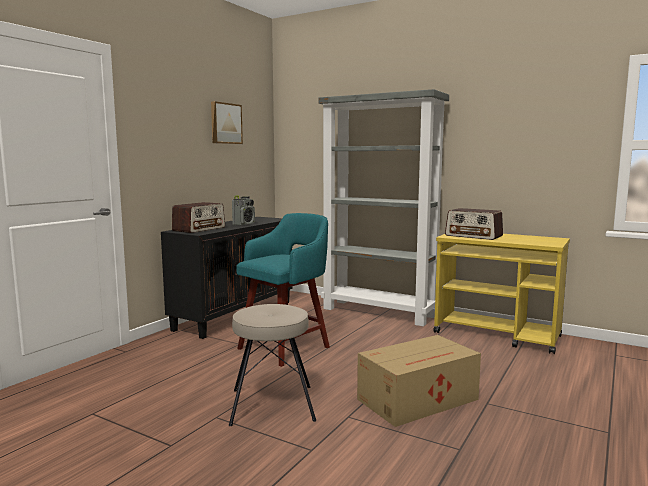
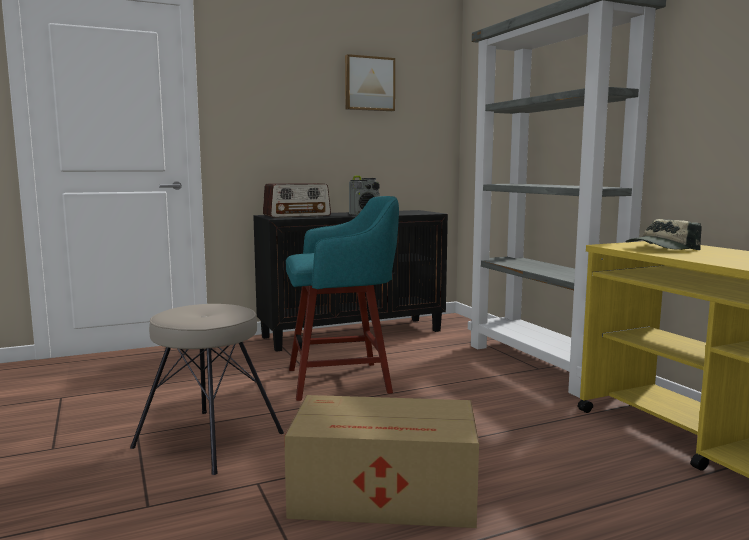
camera: 35 degrees right, 0 degrees up
radio [445,208,503,240] -> cap [626,219,702,250]

